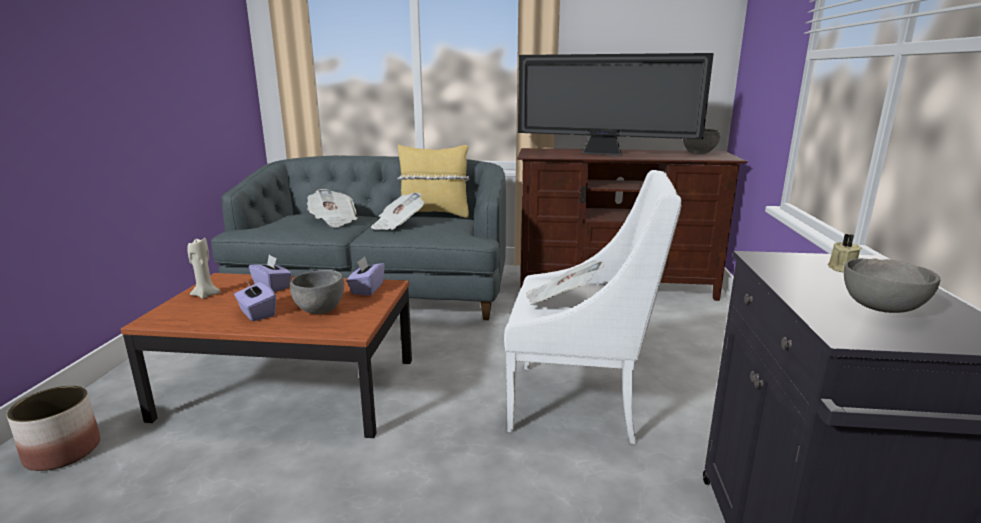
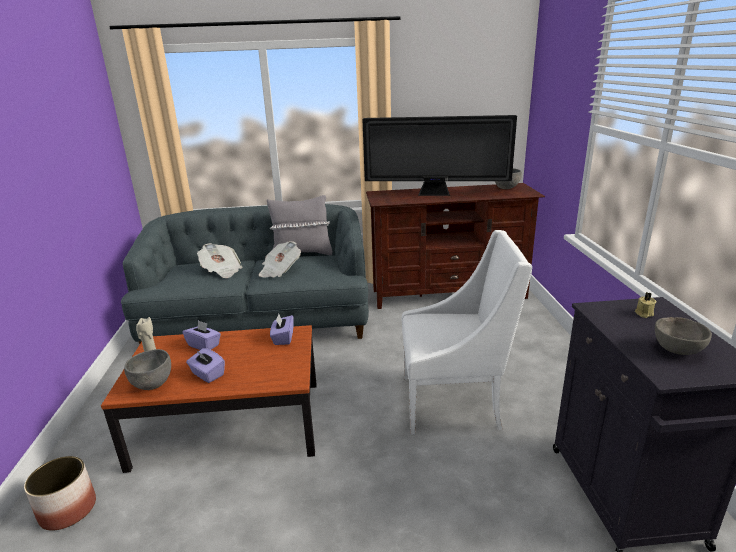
camera: 10 degrees left, 5 degrees up
grey bowl [290,270,344,314] -> grey bowl moved to [124,349,171,390]
yellow pillow [397,145,469,218] -> grey pillow [267,195,332,255]
newspaper [526,260,604,305] -> none

